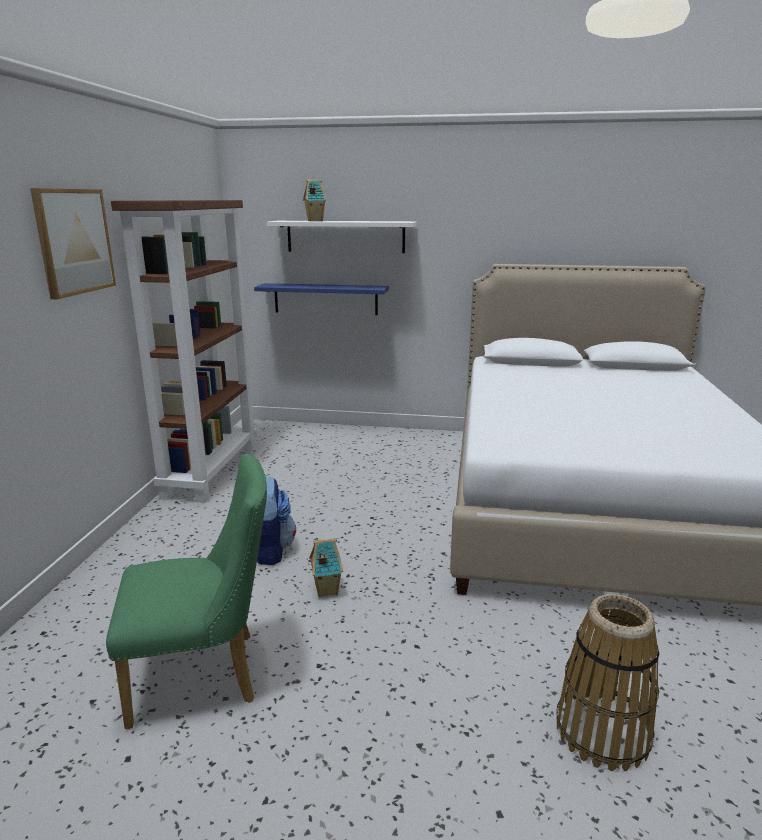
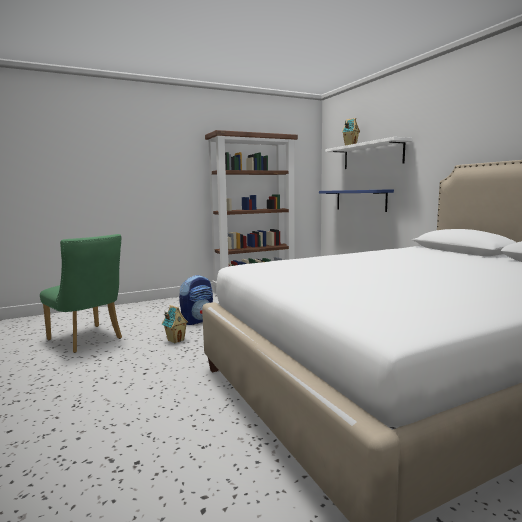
camera: 55 degrees right, 10 degrees down
picture [30,188,116,299] -> none
basket [557,594,659,771] -> none

